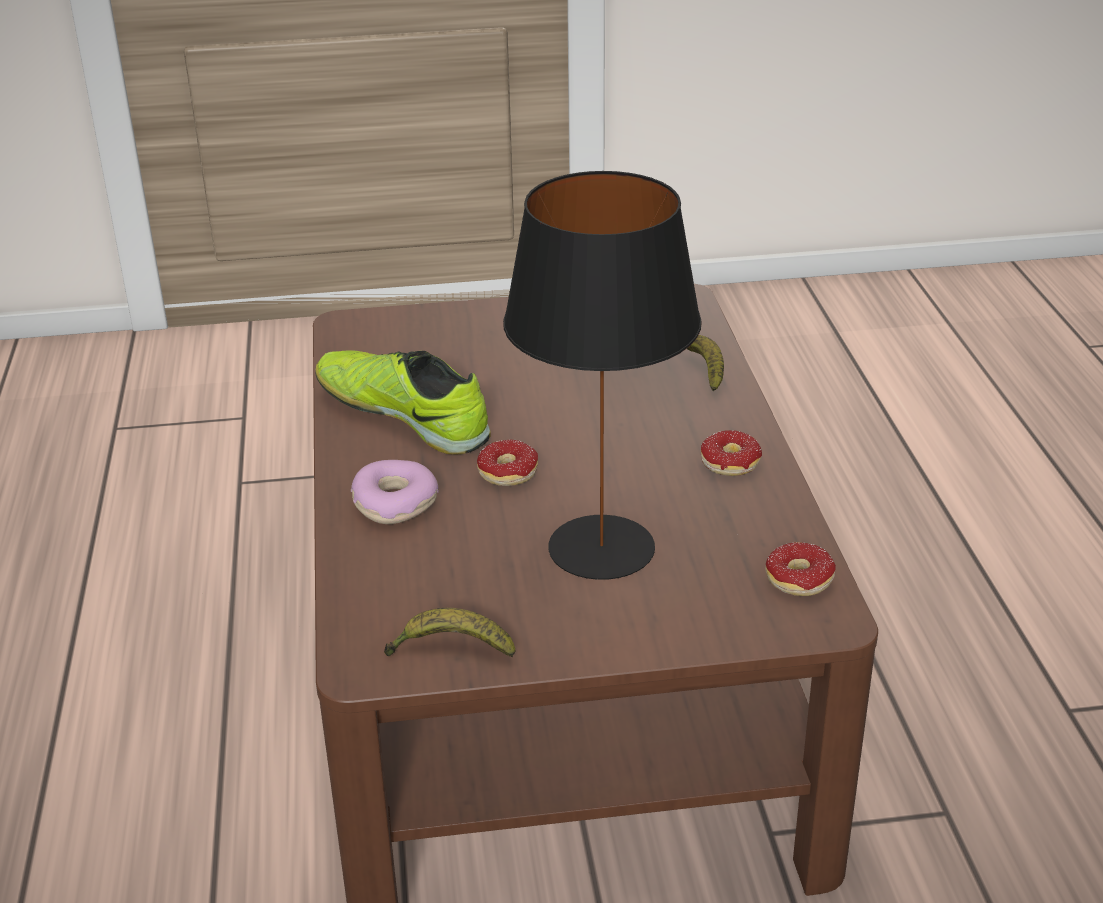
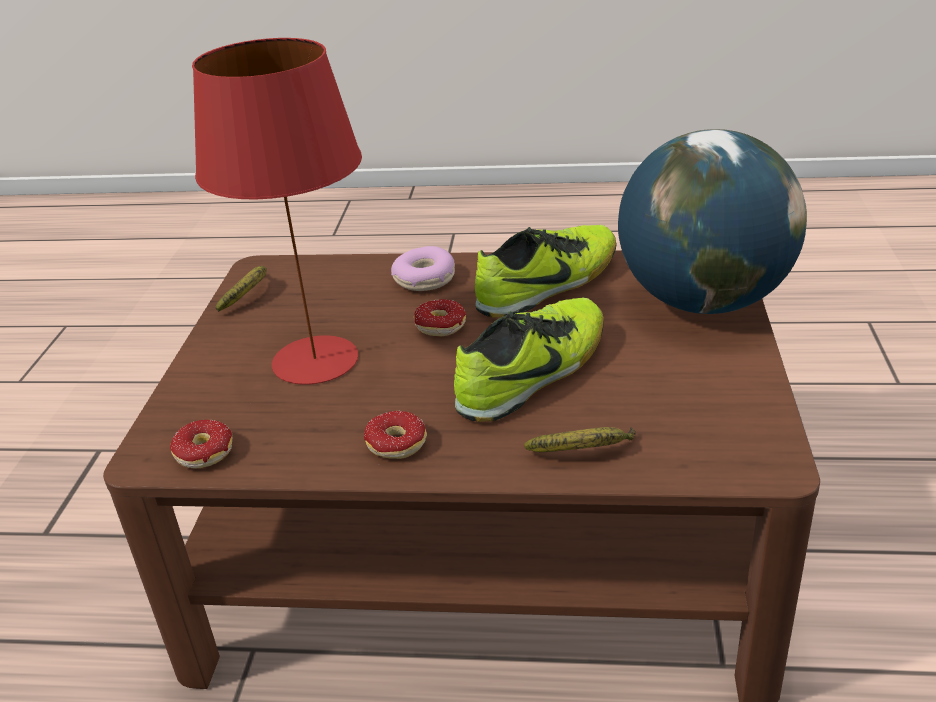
camera: 105 degrees right, 0 degrees up
black table lamp [503,171,702,580] -> red table lamp [192,38,362,385]
none -> shoe [454,298,604,422]
none -> globe [618,129,807,314]

